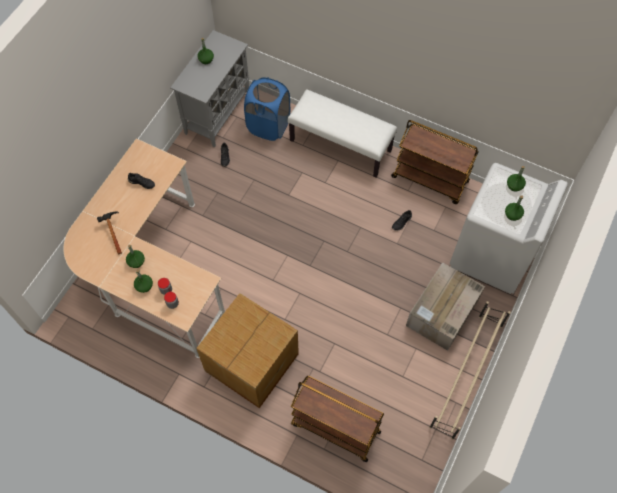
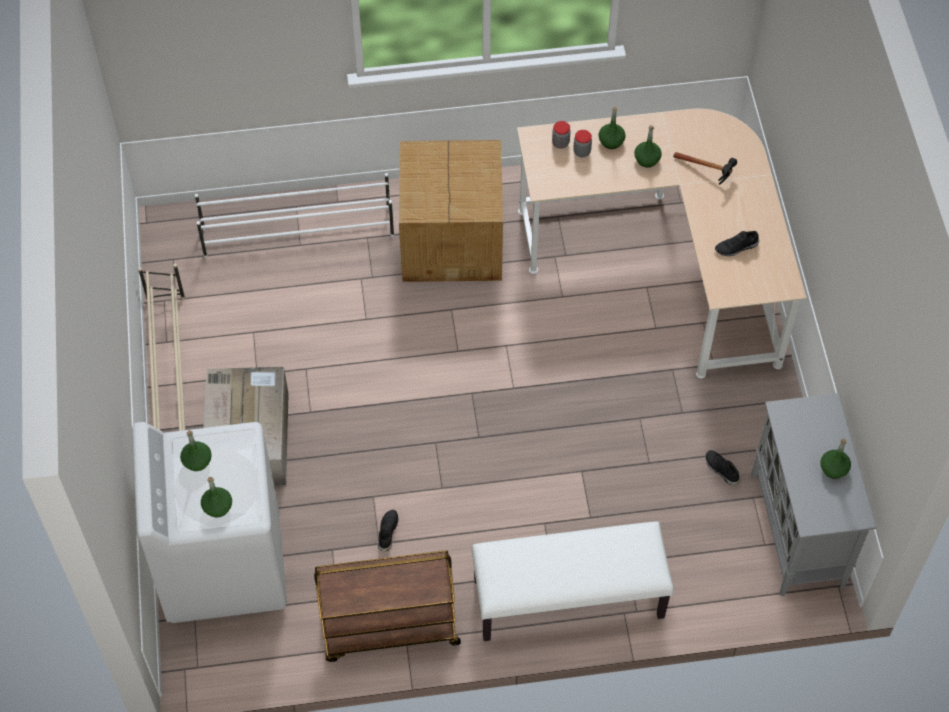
camera: 145 degrees right, 5 degrees down
blue laundry basket [244,77,290,141] -> none
brown cart [291,375,384,462] -> white shoe rack [195,173,394,258]

